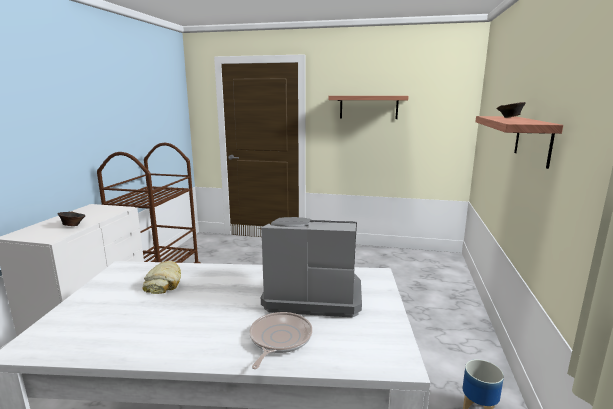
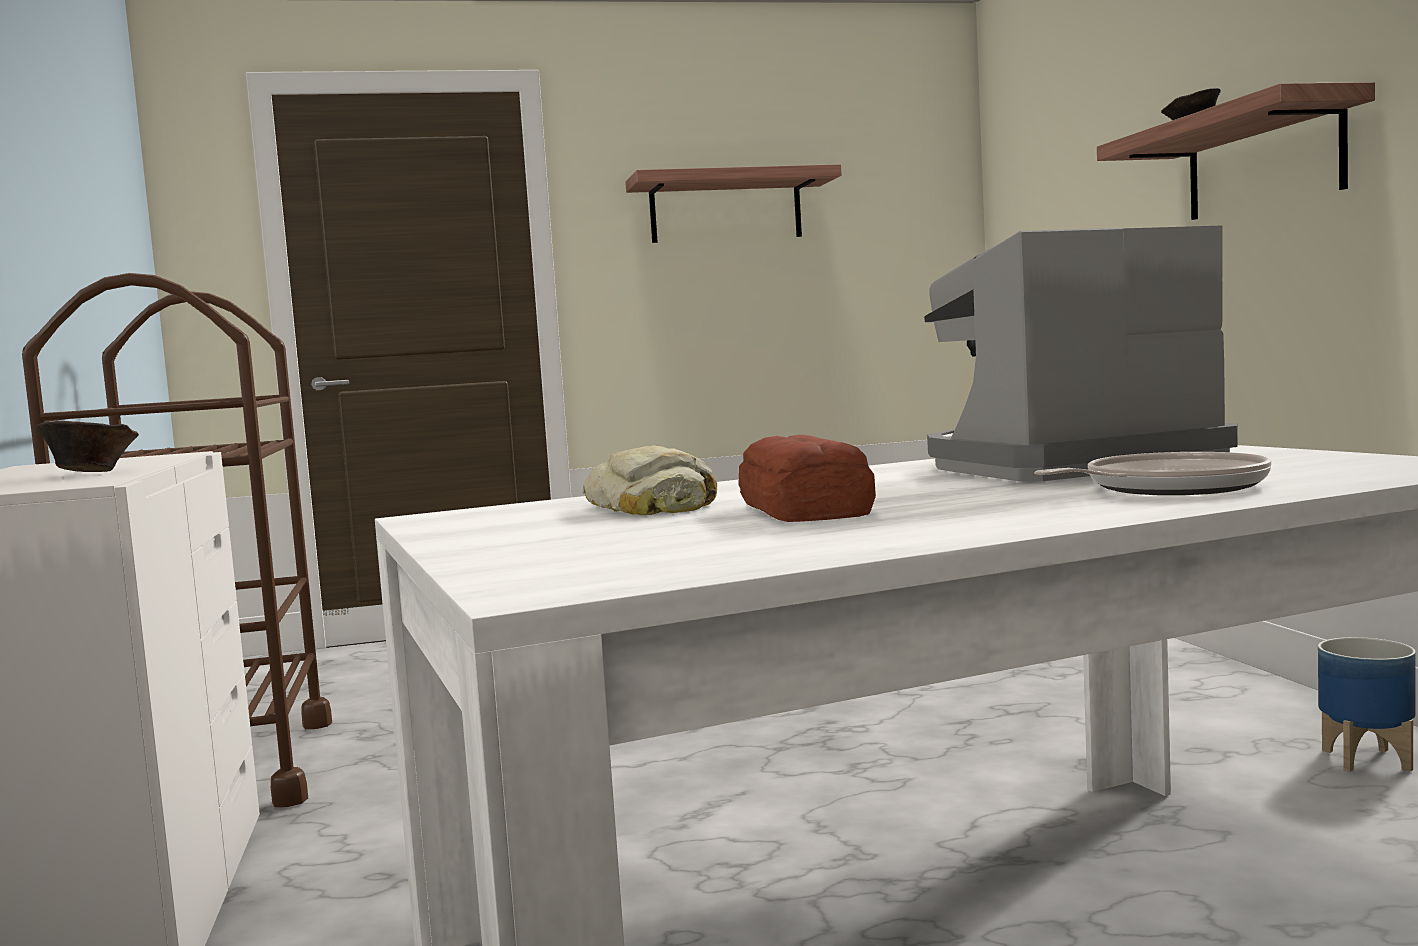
camera: 25 degrees left, 10 degrees down
frying pan [249,312,312,369] -> frying pan turned 75 degrees clockwise [1035,452,1272,495]
none -> bread [739,435,876,522]

